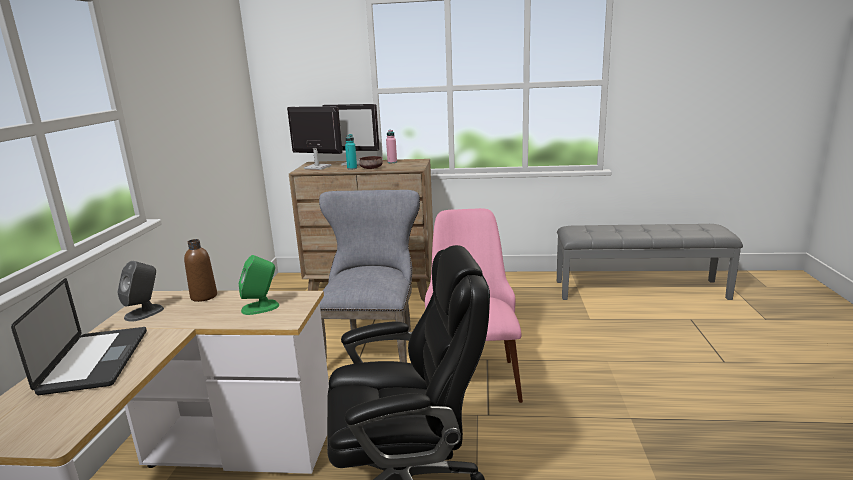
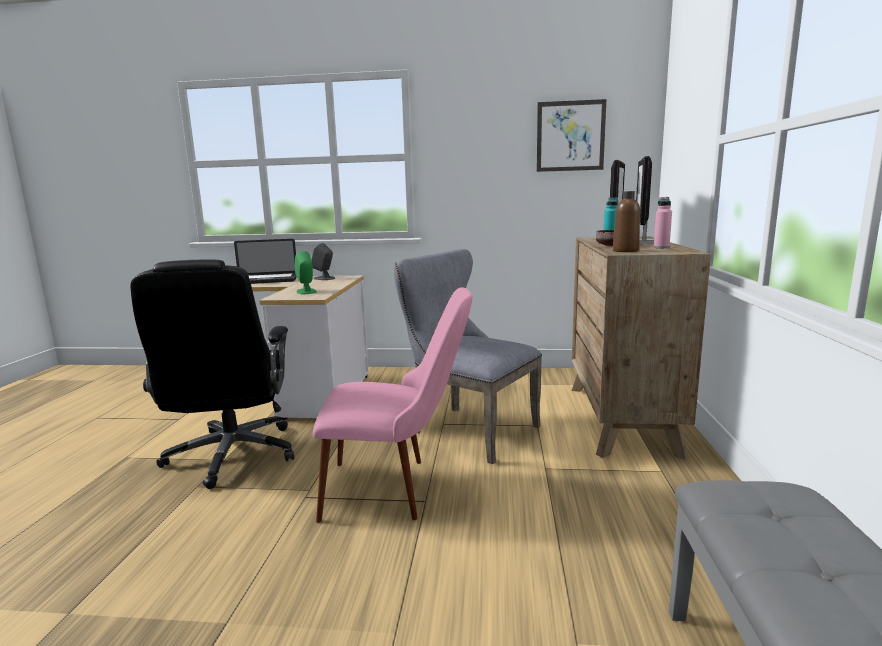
camera: 90 degrees right, 5 degrees down
brown bottle [184,239,217,302] -> brown bottle moved to [613,191,640,252]
grey chair [319,190,420,363] -> grey chair turned 150 degrees counterclockwise [394,249,542,464]
none -> picture [537,99,606,172]

